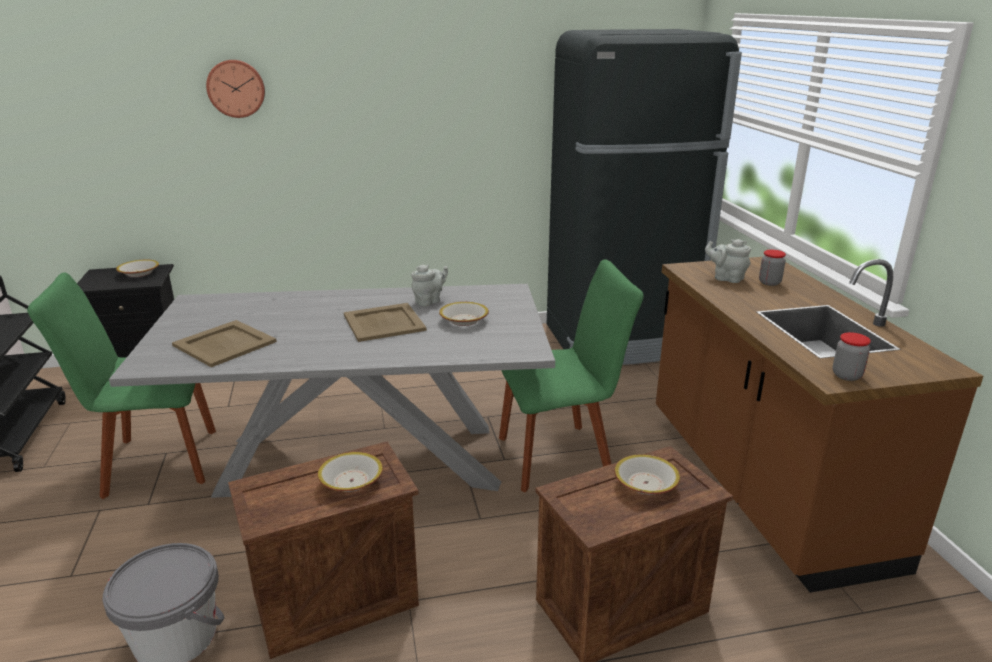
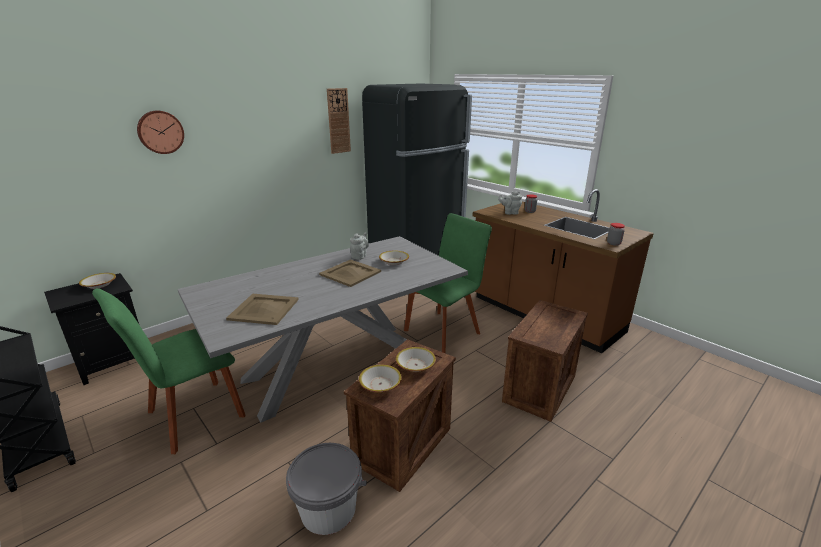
camera: 30 degrees left, 0 degrees up
bowl [614,454,680,495] -> bowl moved to [359,365,402,392]
none -> wall clock [327,88,351,154]

